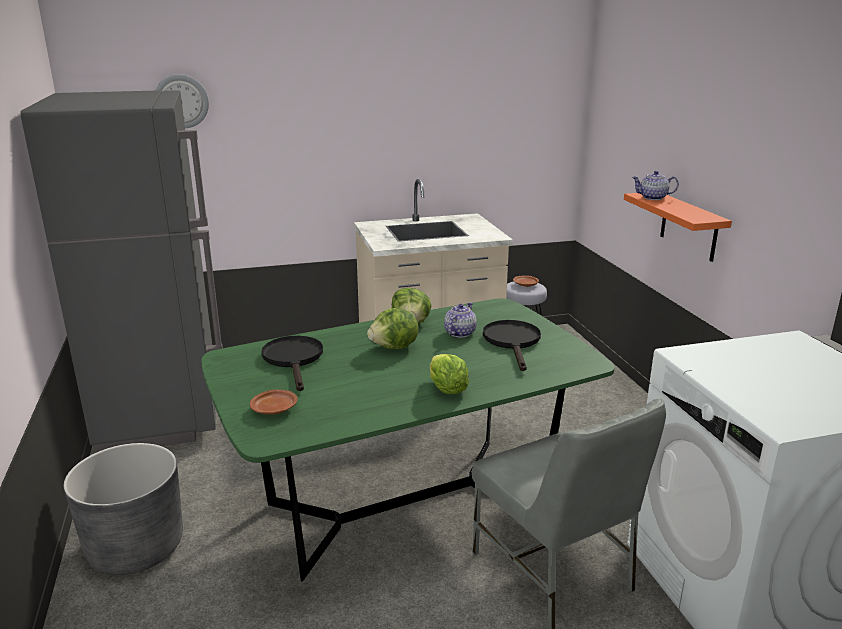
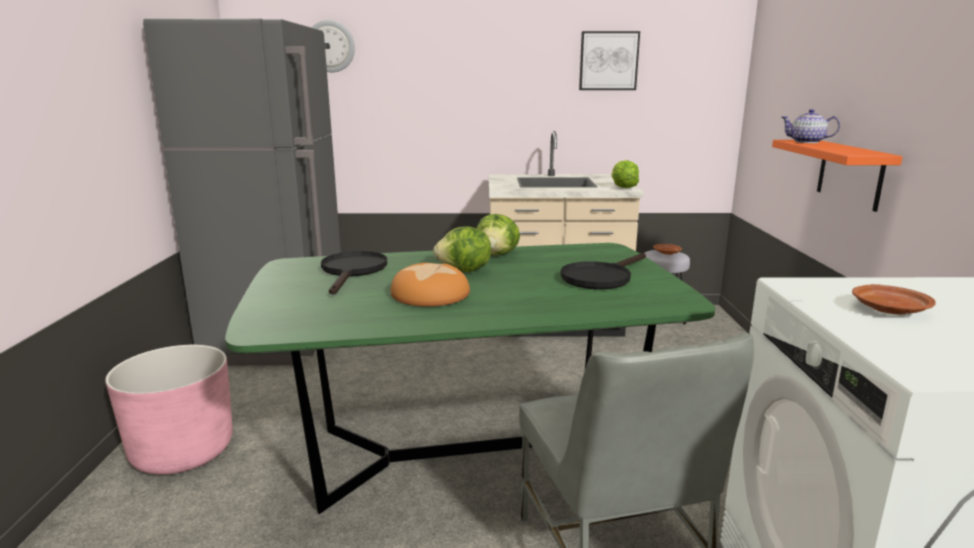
camera: 15 degrees right, 5 degrees down
grey planter [64,443,183,575] -> pink planter [105,345,233,475]
brown plate [250,389,298,415] -> brown plate moved to [852,284,936,315]
lettuce [430,354,469,394] -> lettuce moved to [611,160,639,188]
teapot [444,302,477,337] -> none
black frying pan [483,320,541,371] -> black frying pan turned 150 degrees counterclockwise [560,253,646,290]
none -> bread [390,263,470,307]
none -> picture [579,31,640,90]

